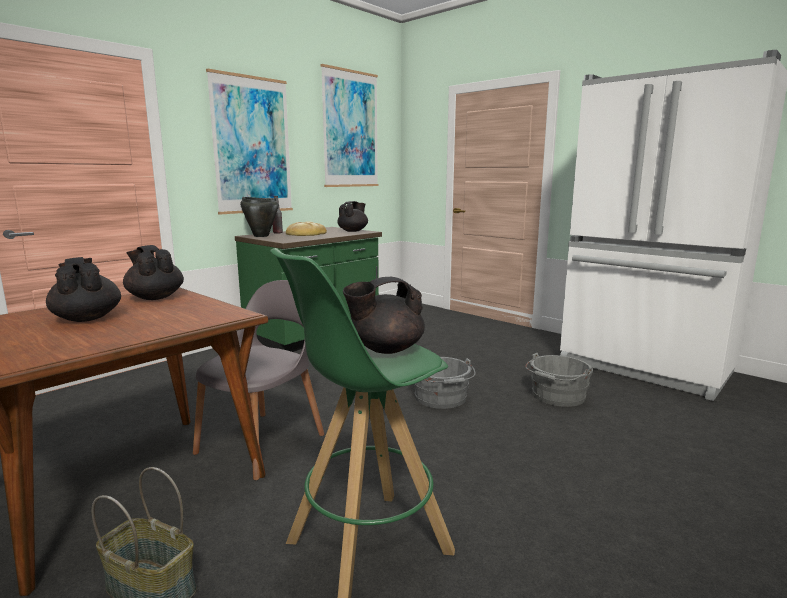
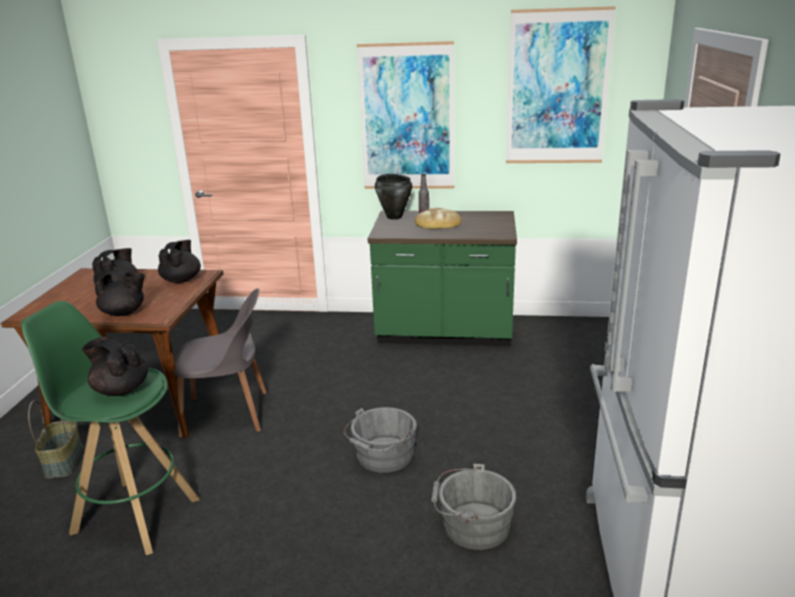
camera: 55 degrees right, 10 degrees up
black teapot [337,201,368,232] -> black teapot moved to [95,270,145,316]

